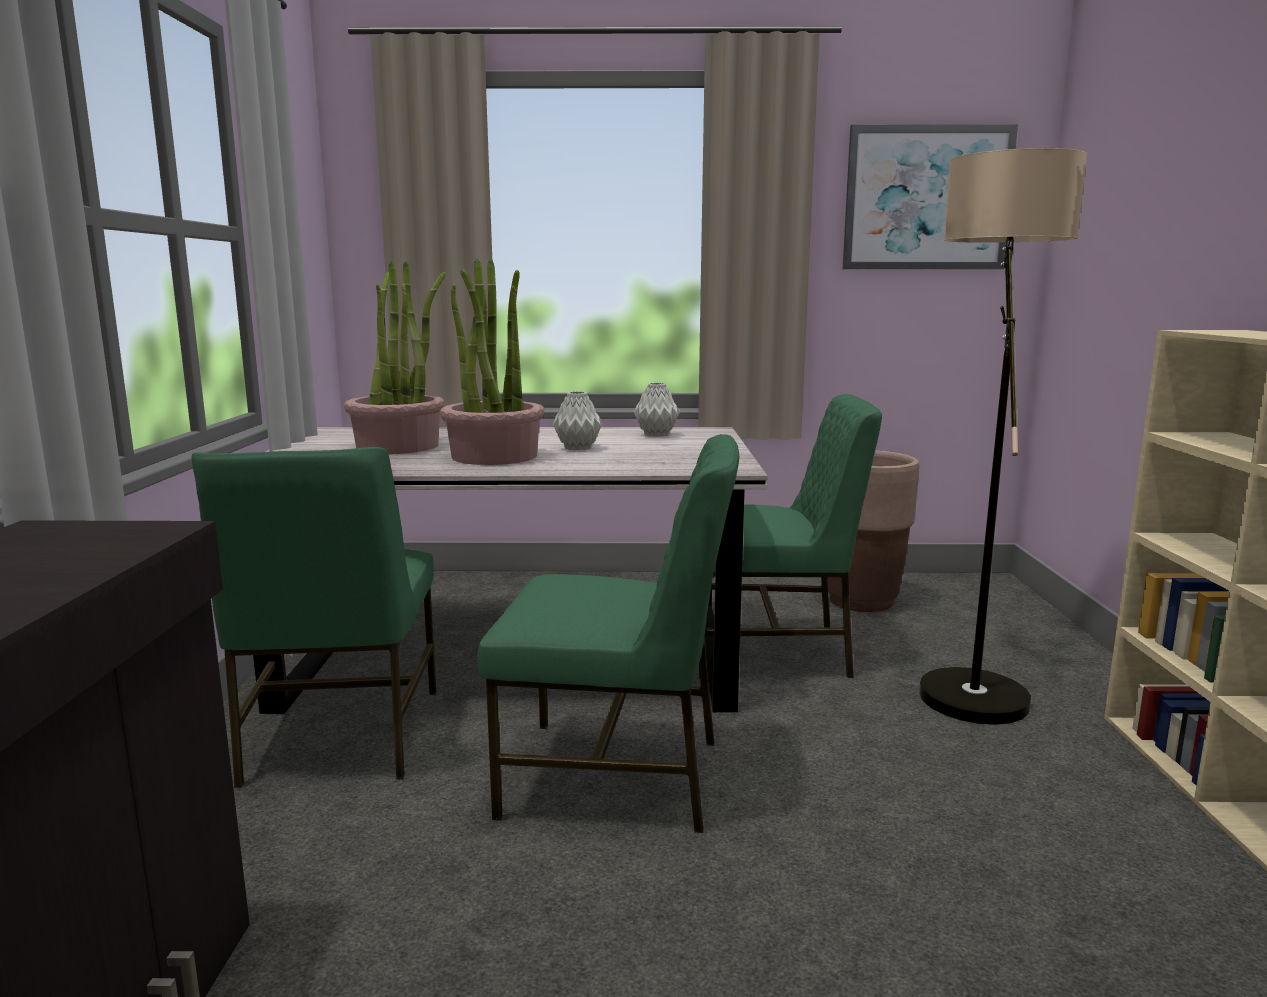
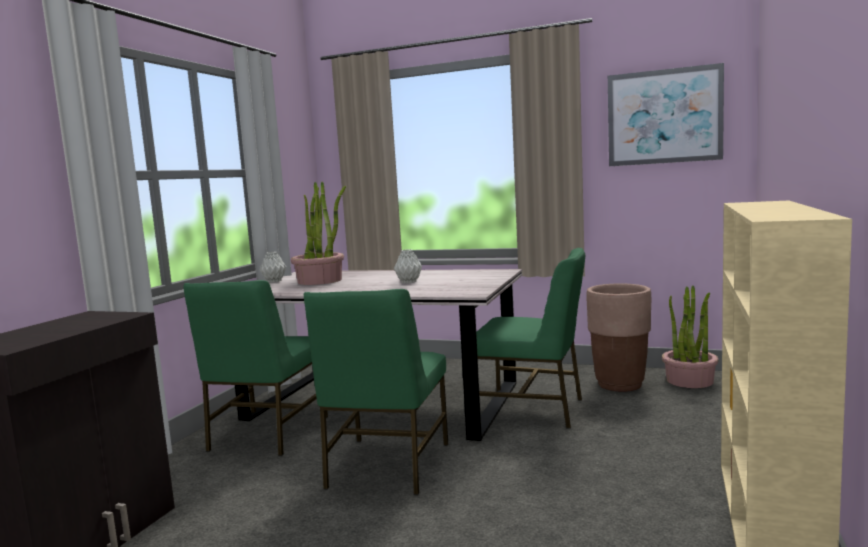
camera: 20 degrees right, 5 degrees down
potted plant [440,259,544,465] -> potted plant moved to [662,286,718,388]
green chair [477,434,739,833] -> green chair turned 75 degrees clockwise [304,289,448,495]
grey vase [634,383,680,437] -> grey vase moved to [259,252,286,283]
floor lamp [919,148,1087,725] -> none

